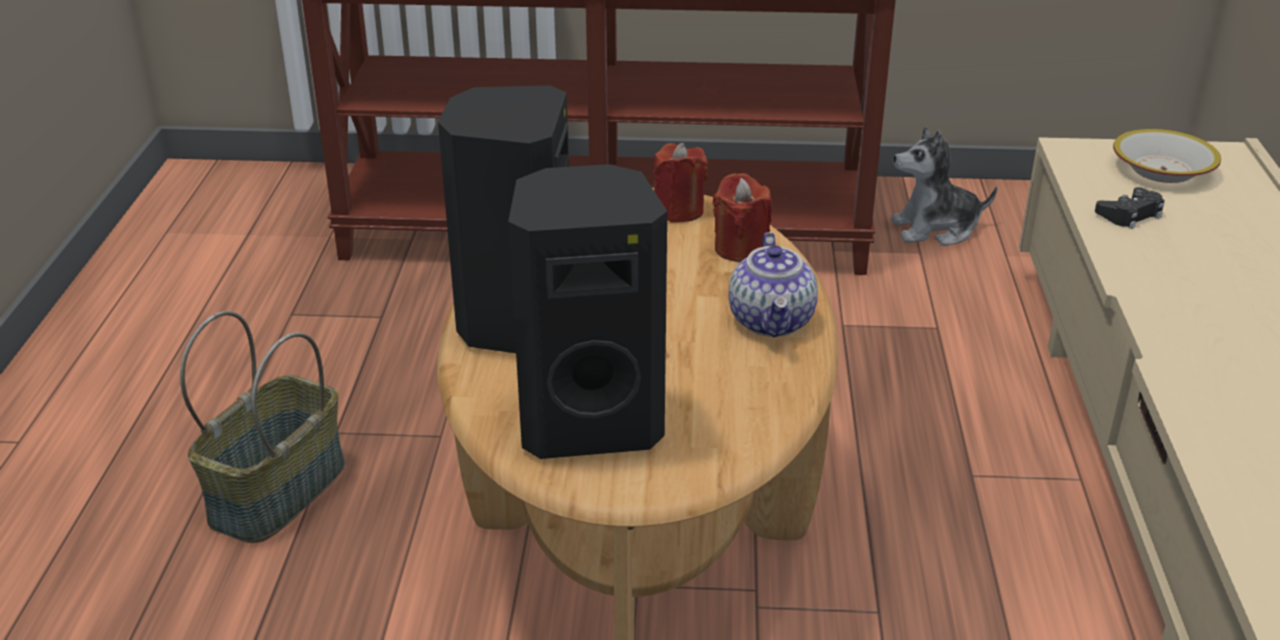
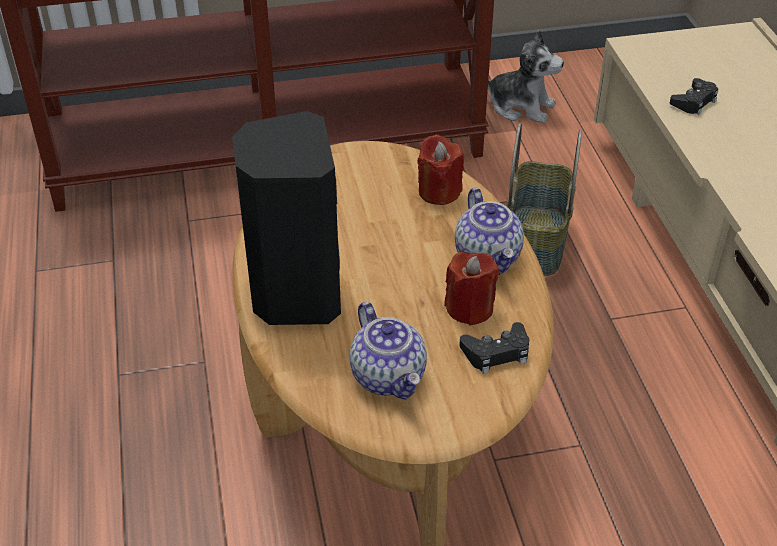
camera: 15 degrees left, 10 degrees up
basket [180,311,345,543] -> basket moved to [507,123,582,276]
black speaker [508,164,667,459] -> teapot [350,302,427,400]
red candle [653,143,708,223] -> red candle moved to [444,251,499,326]
plush toy [891,127,998,246] -> plush toy turned 135 degrees counterclockwise [488,30,564,123]
bowl [1113,129,1221,183] -> none
none -> black game controller [459,322,529,374]

